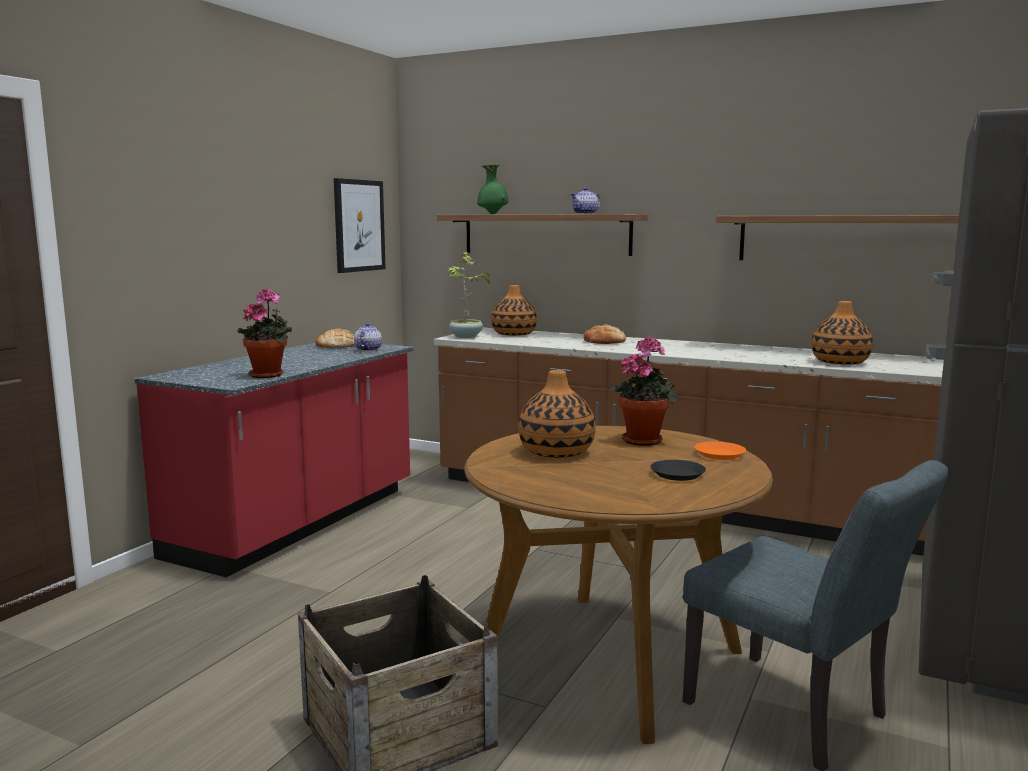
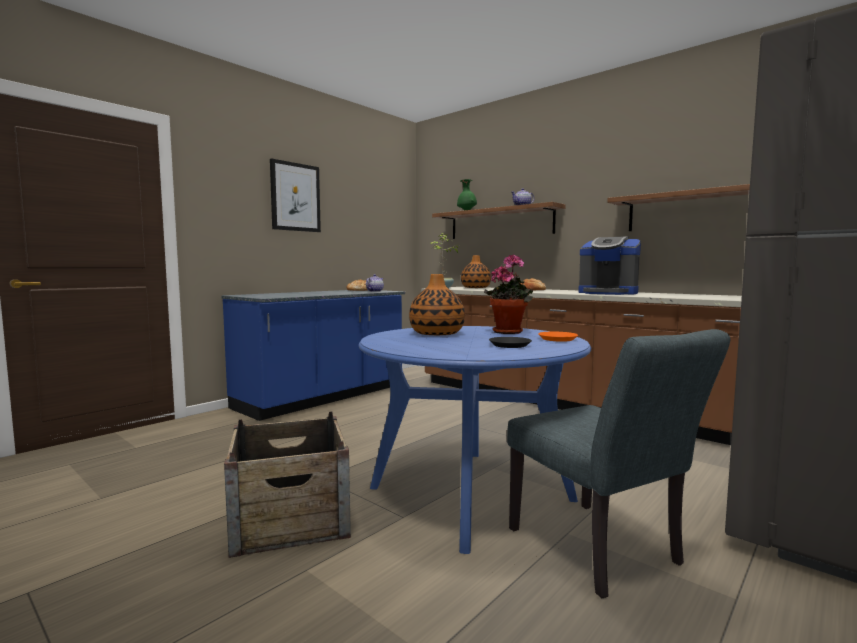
camera: 15 degrees right, 5 degrees down
red counter [135,343,413,577] -> blue counter [221,290,405,421]
potted plant [237,288,292,378] -> none
picture [334,178,386,273] -> picture moved to [270,159,321,232]
brown dining table [464,426,773,744] -> blue dining table [359,326,591,554]
vase [811,301,873,365] -> none
none -> coffee machine [579,236,641,295]

